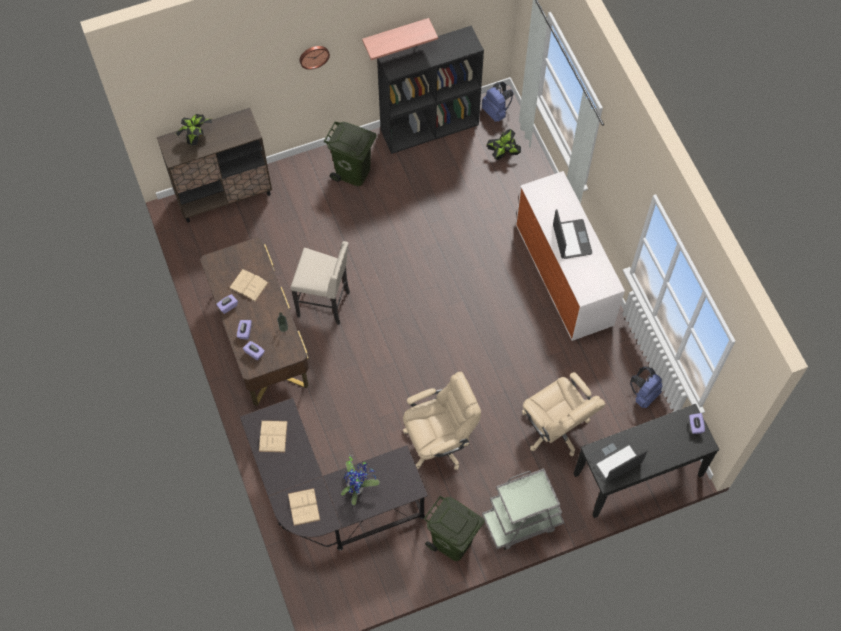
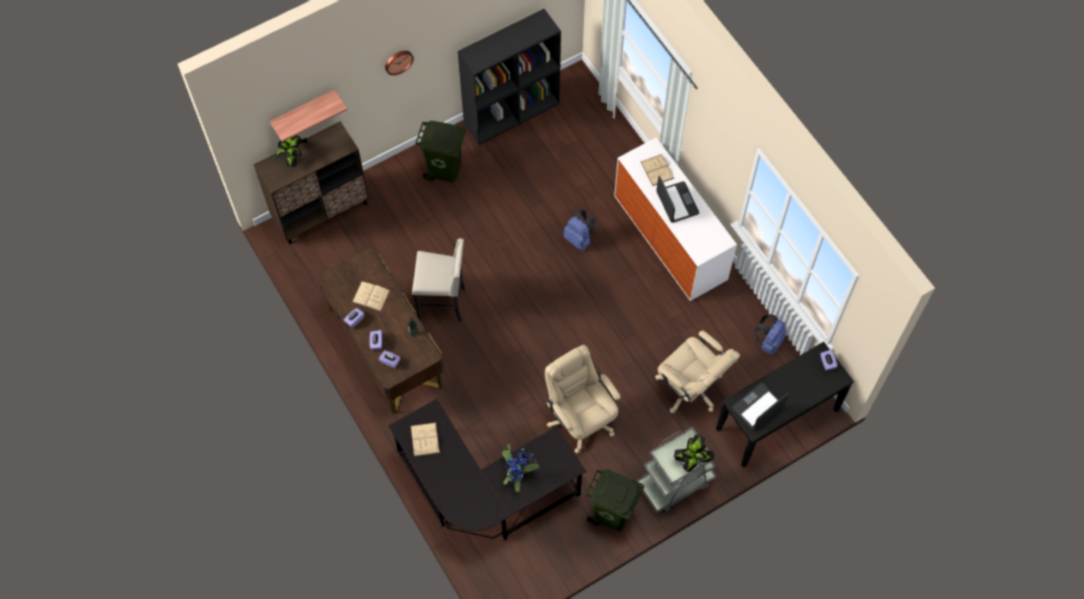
camera: 10 degrees left, 0 degrees up
beige book [288,488,320,526] -> beige book moved to [641,154,674,186]
shelf [362,18,438,60] -> shelf moved to [270,89,347,142]
beige office chair [403,372,481,470] -> beige office chair turned 90 degrees counterclockwise [545,345,621,454]
blue backpack [482,82,513,122] -> blue backpack moved to [563,209,595,250]
potted plant [486,129,521,160] -> potted plant moved to [674,435,714,472]

